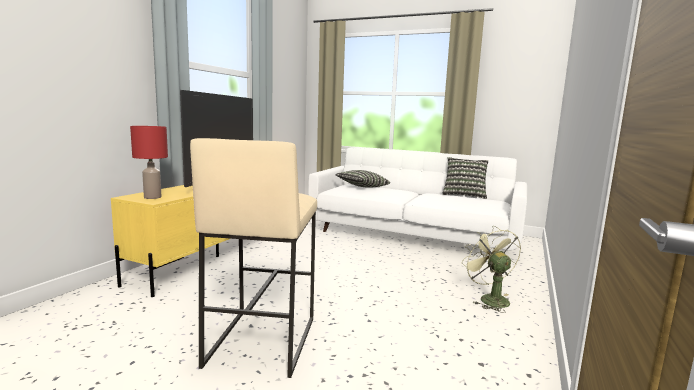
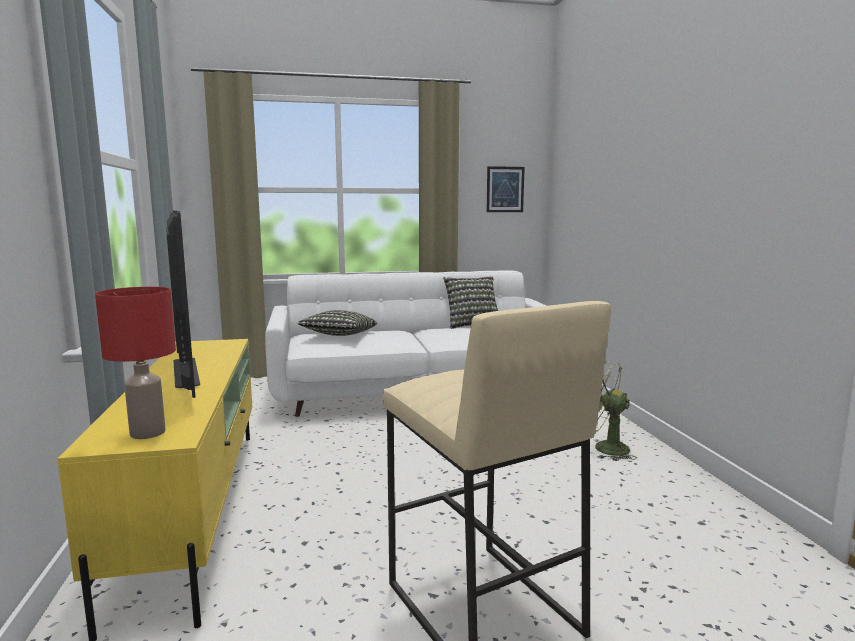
camera: 35 degrees left, 0 degrees up
none -> picture [486,166,525,212]

